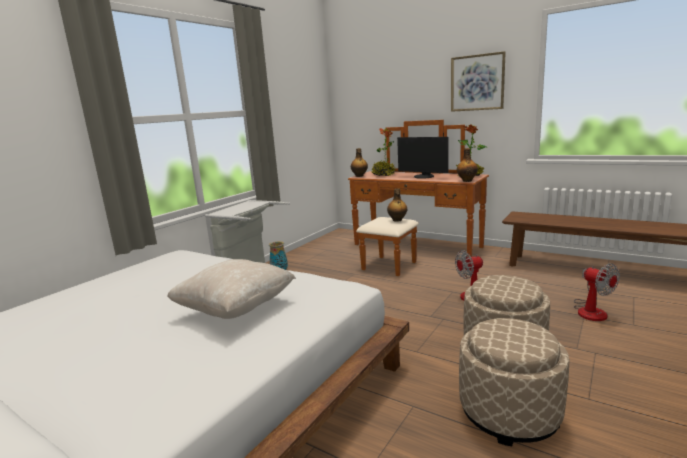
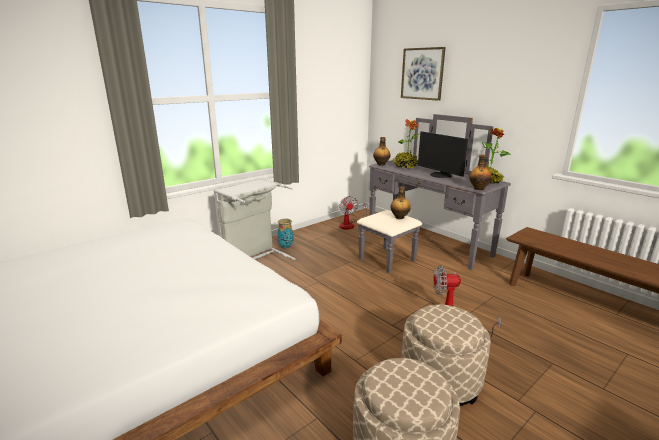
camera: 15 degrees right, 5 degrees up
beige pillow [167,259,296,319] -> none
brown dresser [348,120,489,276] -> grey dresser [357,114,511,273]
picture [451,51,506,112] -> picture moved to [401,47,446,101]
fan [574,263,620,321] -> fan moved to [339,196,367,230]

